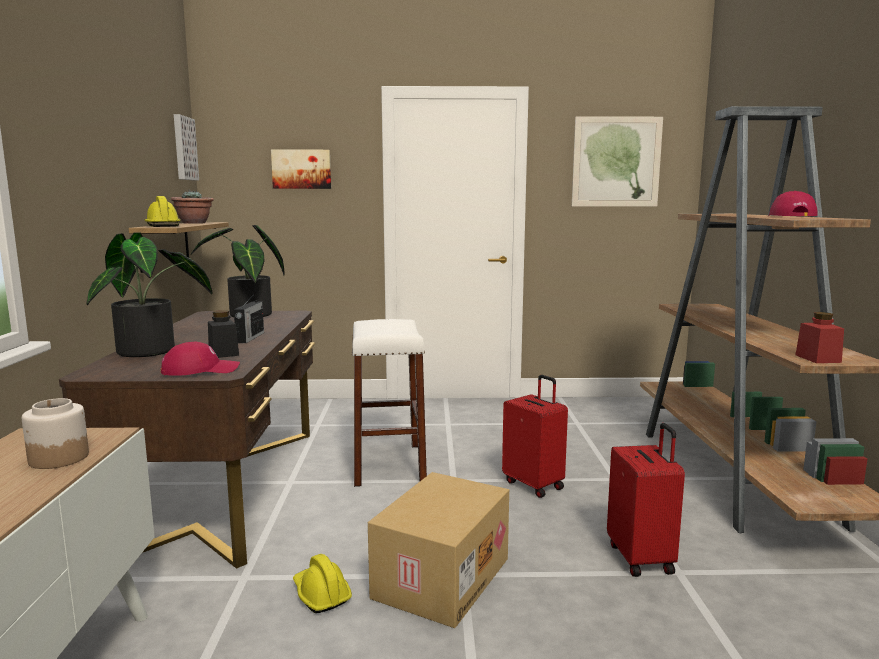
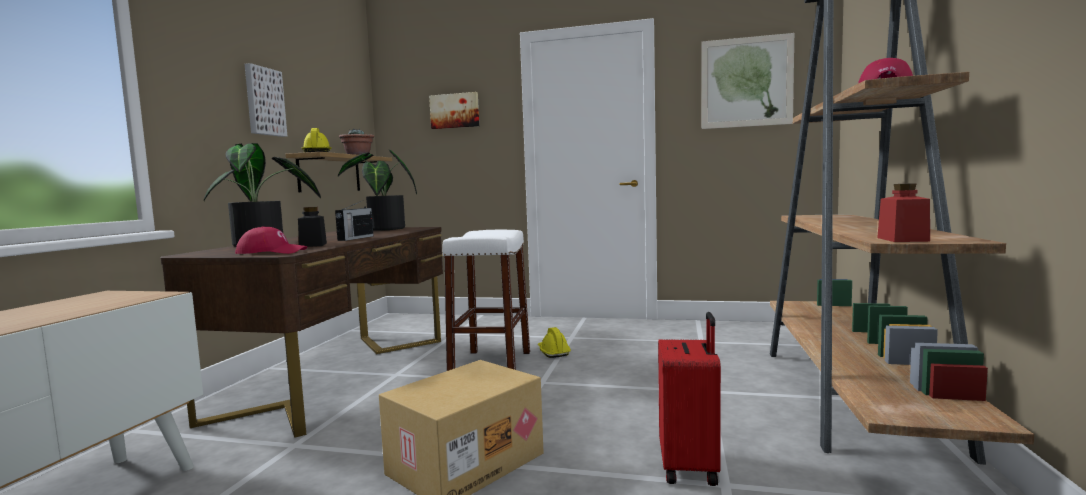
camera: 15 degrees right, 5 degrees down
jar [22,398,89,469] -> none
picture [174,114,199,181] -> picture moved to [245,63,287,137]
yellow hard hat [293,554,352,613] -> yellow hard hat moved to [538,327,571,358]
red suitcase [502,375,568,498] -> none

